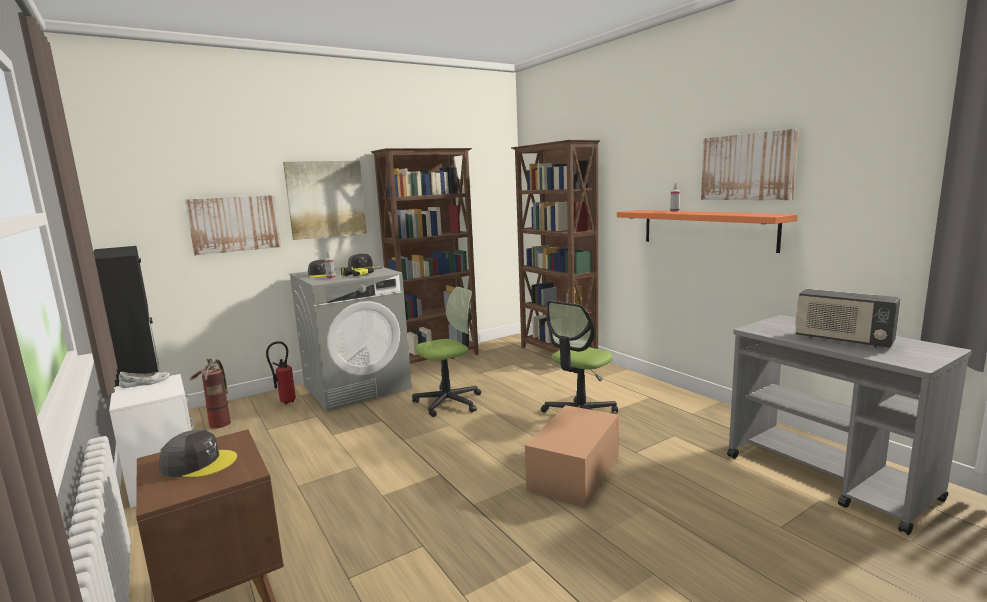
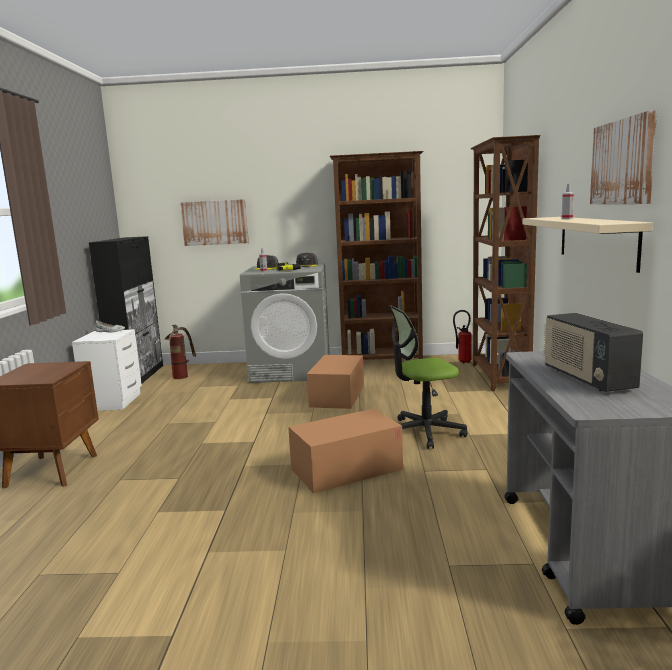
camera: 35 degrees right, 0 degrees up
grey cap [159,429,237,478] -> none
fire extinguisher [266,341,296,404] -> fire extinguisher moved to [453,310,472,363]
picture [283,161,367,240] -> none
office chair [412,287,481,417] -> cardboard box [307,355,364,409]
orange shelf [617,210,798,253] -> beige shelf [523,217,653,273]

